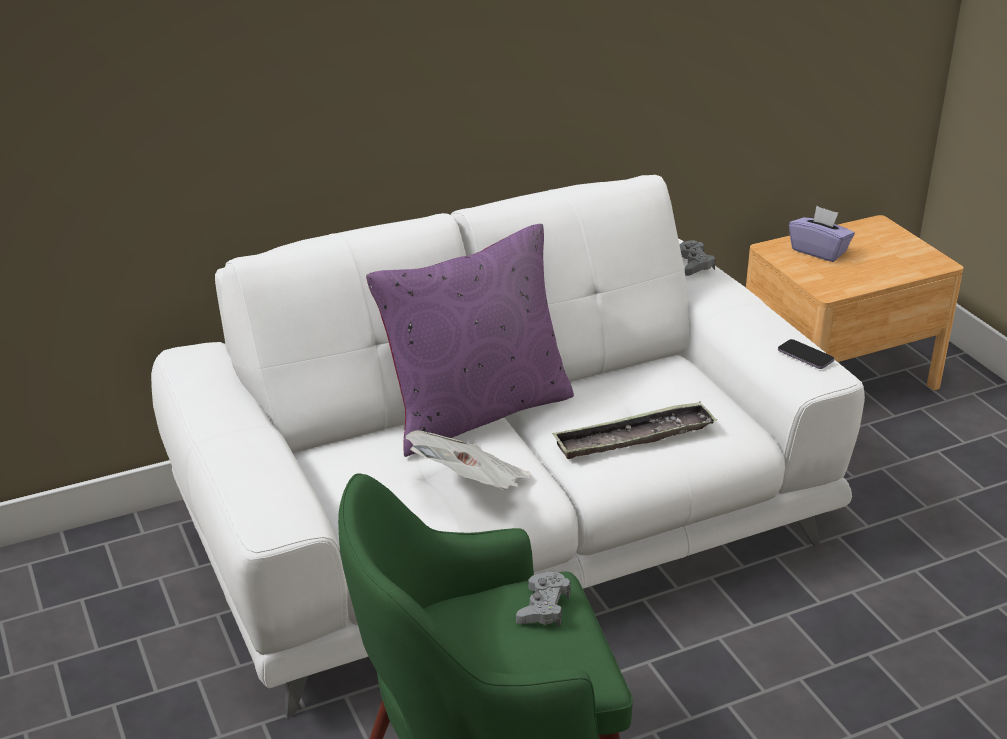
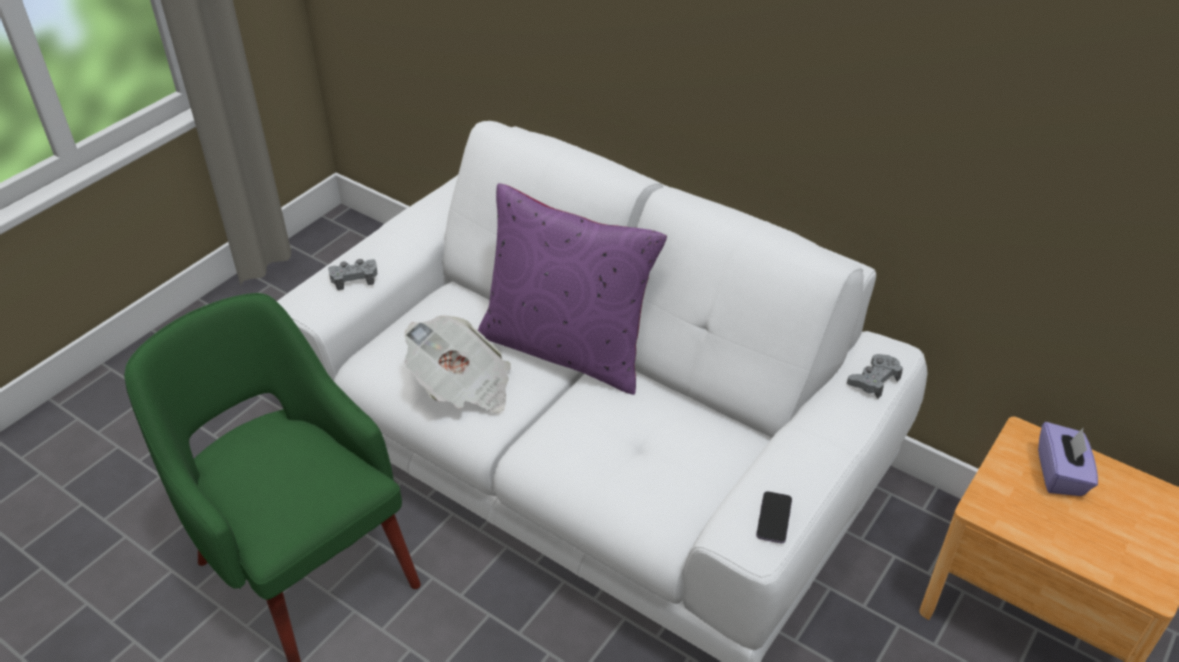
camera: 60 degrees right, 10 degrees up
grey game controller [516,572,571,627] -> grey game controller moved to [328,259,378,290]
tray [552,401,717,459] -> none

